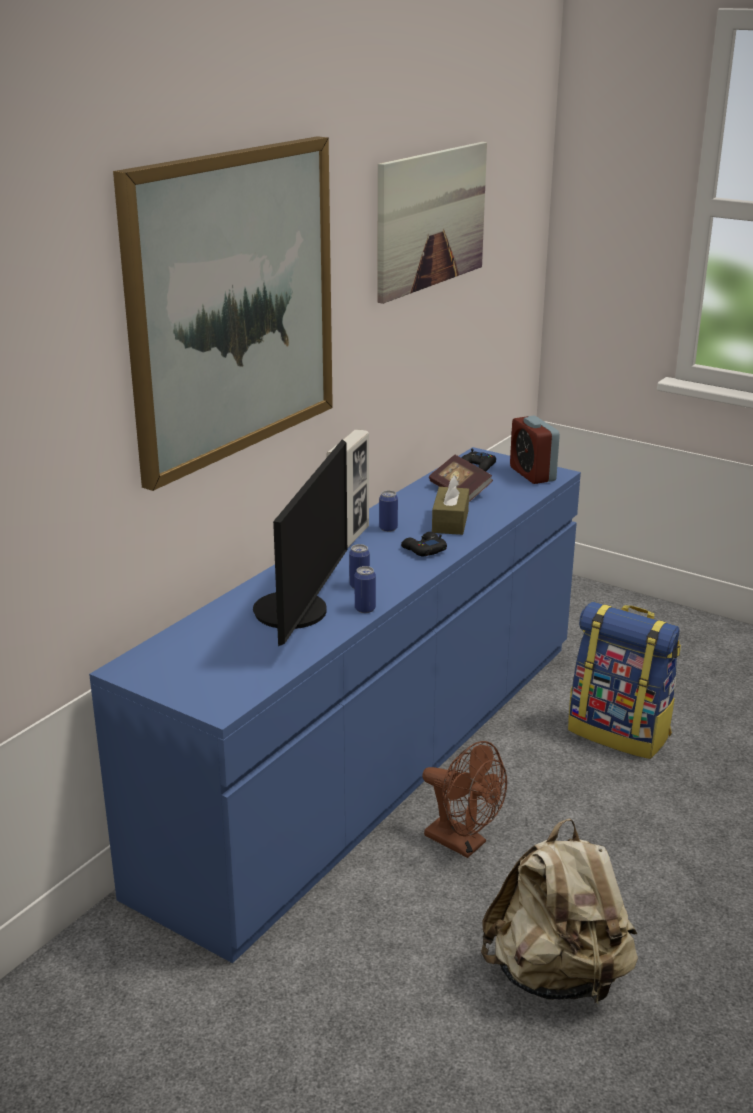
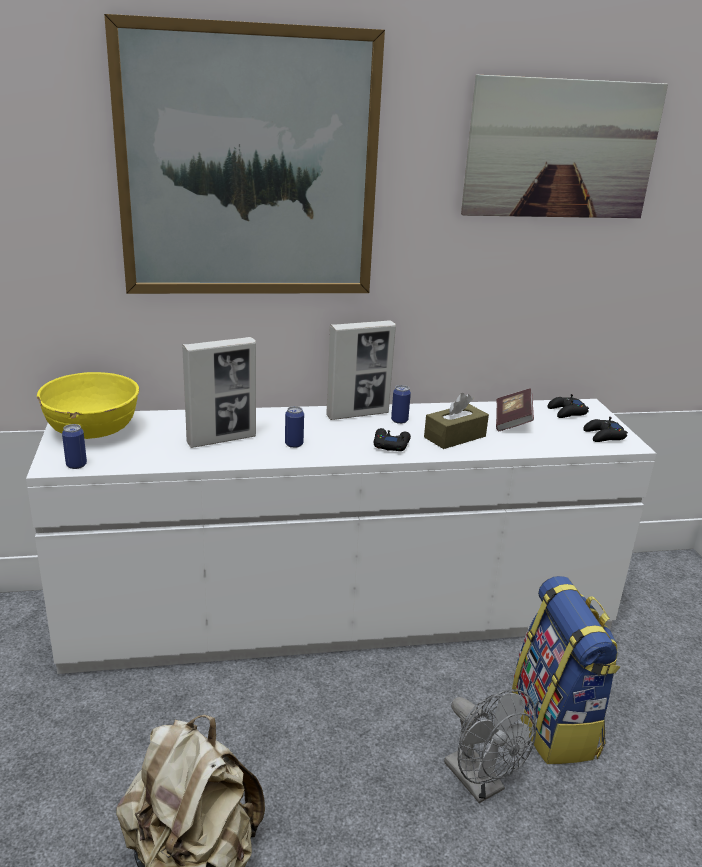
camera: 45 degrees right, 0 degrees up
blue dresser [89,447,581,963] -> white dresser [26,399,657,674]
monitor [253,439,347,646] -> picture frame [182,337,256,448]
can [354,566,376,613] -> can moved to [62,424,87,469]
brown fan [422,741,507,858] -> none
alarm clock [510,416,560,484] -> black game controller [583,417,628,442]
none -> yellow bowl [37,372,139,439]
none -> grey fan [444,689,536,803]

